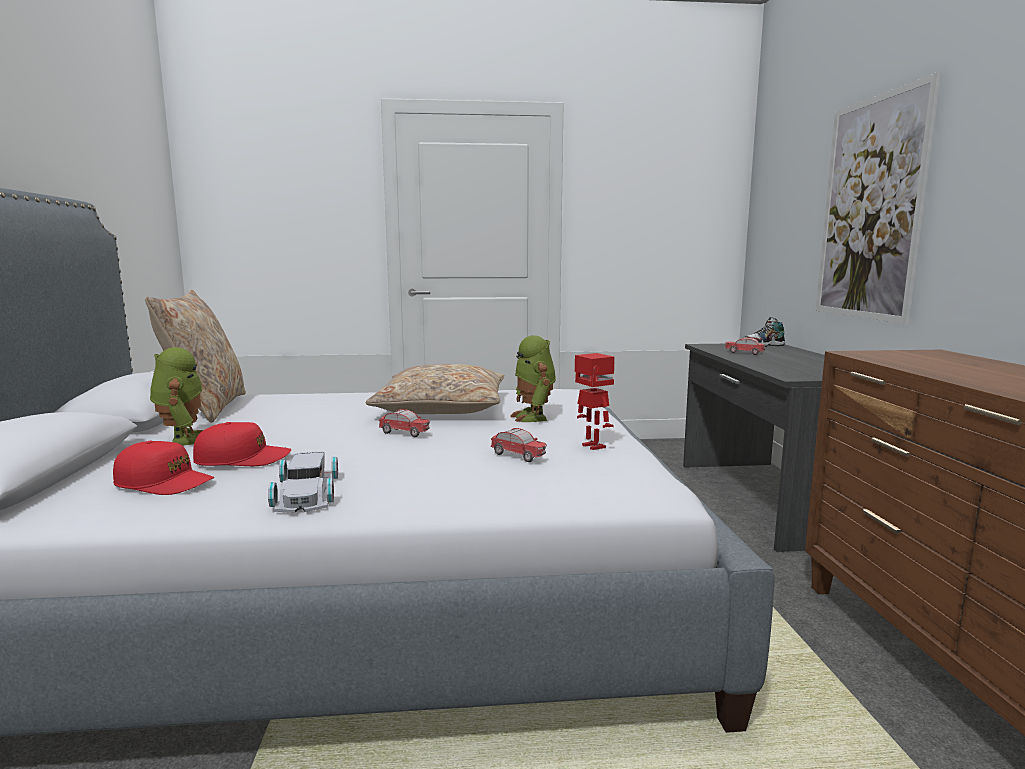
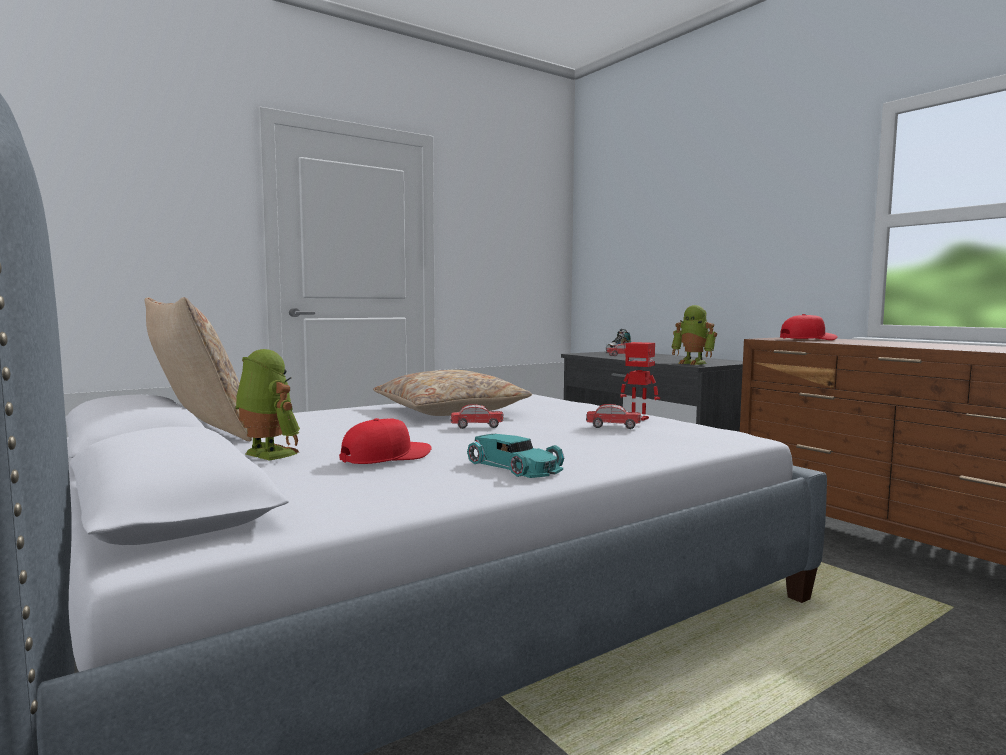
camera: 30 degrees left, 5 degrees down
red cap [113,441,214,495] -> red cap moved to [780,314,838,340]
white toy car [268,452,338,513] -> turquoise toy car [467,434,564,478]
toy robot [510,335,556,422] -> toy robot moved to [672,305,717,365]
picture [816,72,941,324] -> none

